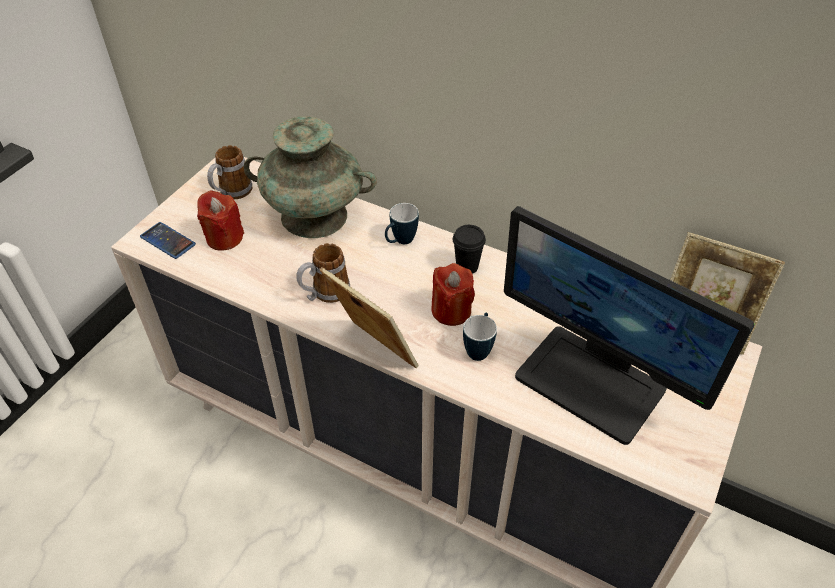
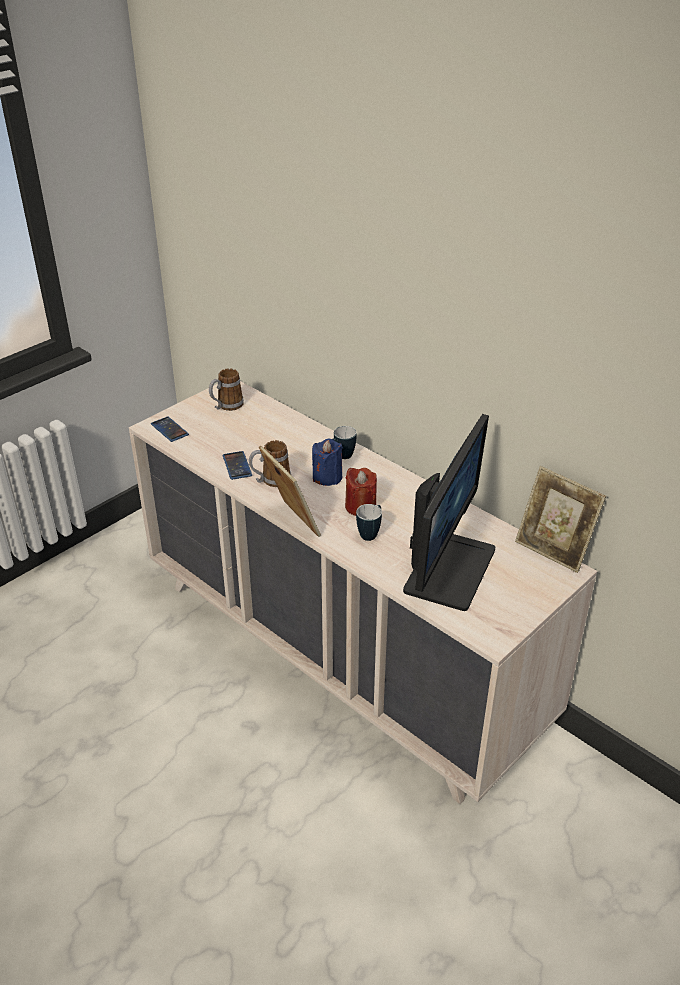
camera: 15 degrees right, 10 degrees down
red candle [197,190,244,250] -> none
turquoise vase [244,116,377,238] -> none
black cup [453,225,486,274] -> none
monitor [504,206,755,445] -> monitor turned 120 degrees counterclockwise [403,414,495,611]
none -> phone [223,451,252,480]
none -> blue candle [312,439,343,486]

